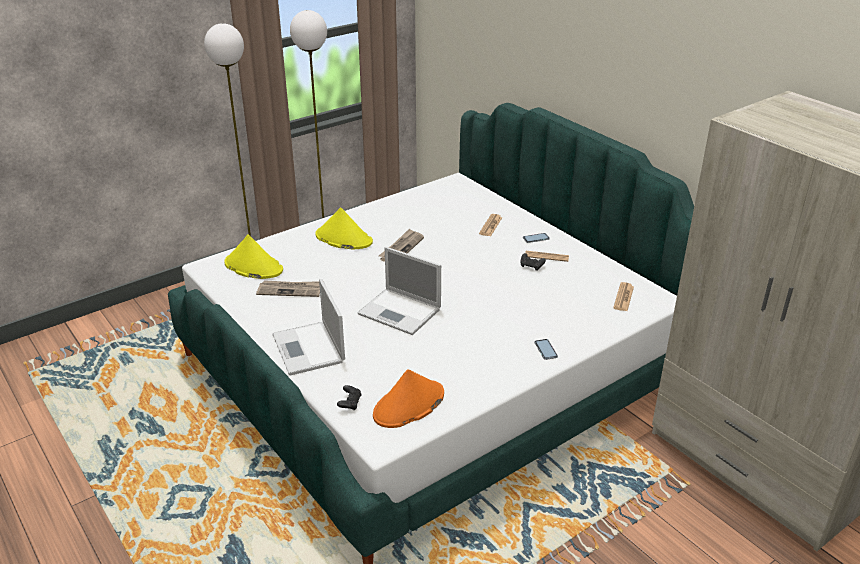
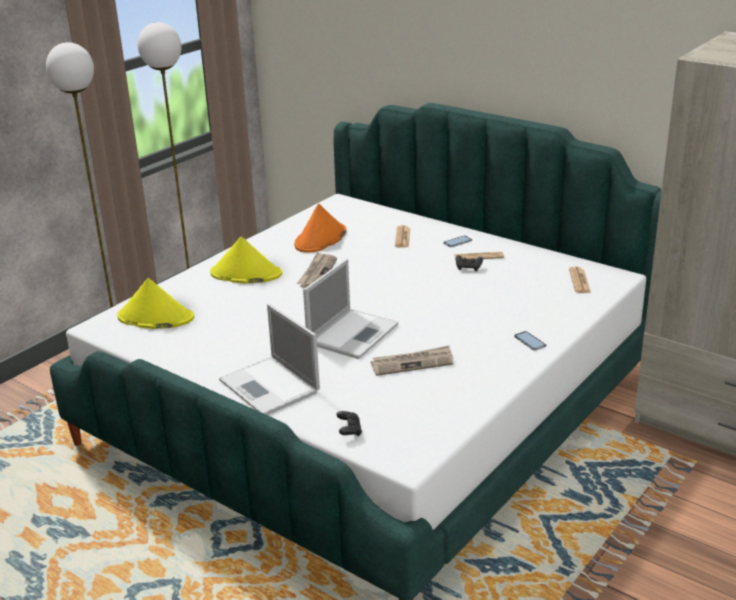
camera: 15 degrees left, 5 degrees down
newspaper [256,280,320,297] -> newspaper moved to [371,346,453,376]
laptop [357,247,441,335] -> laptop turned 75 degrees counterclockwise [303,259,399,359]
orange hat [373,369,444,428] -> orange hat moved to [294,204,346,253]

